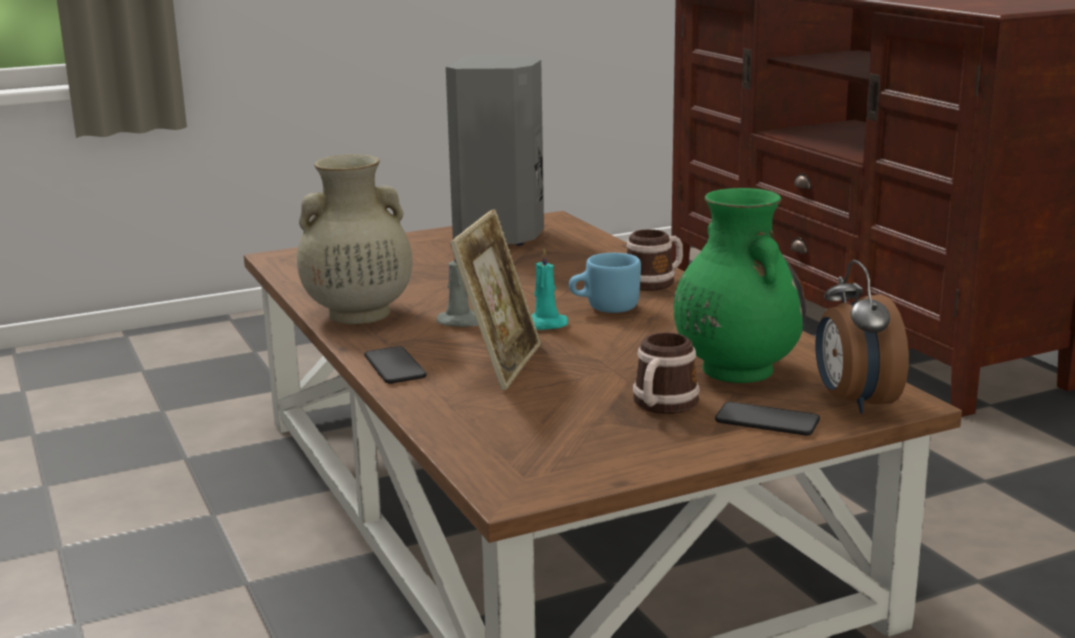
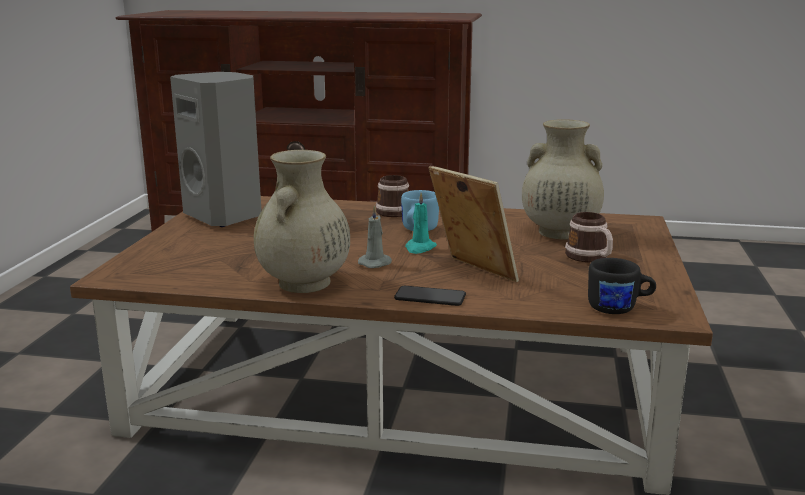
camera: 55 degrees left, 0 degrees up
green vase [674,188,806,383] -> beige vase [522,119,604,240]
phone [715,402,820,435] -> none
alarm clock [816,260,909,414] -> none
none -> black mug [588,258,656,314]

